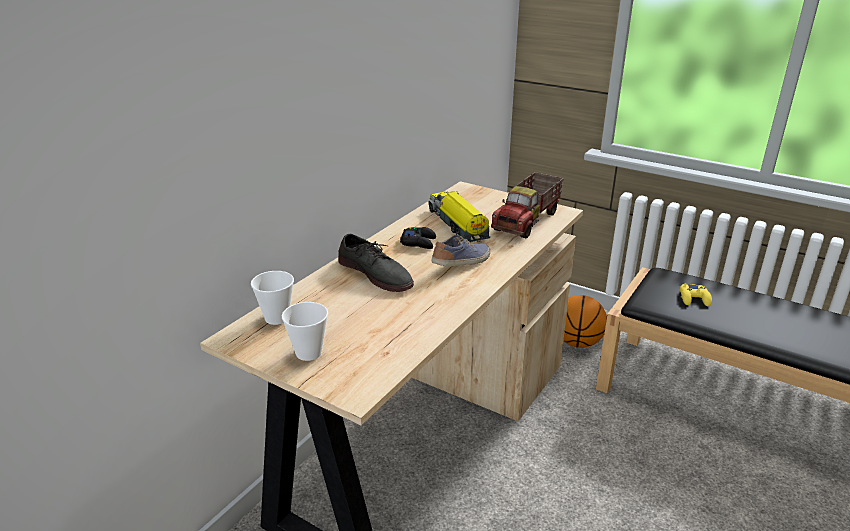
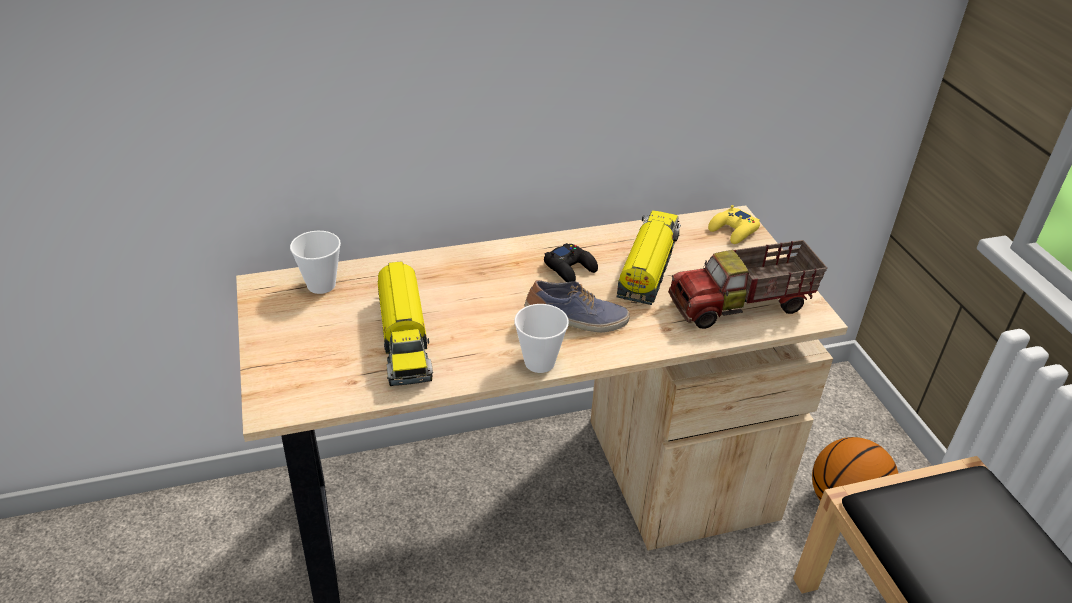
camera: 40 degrees right, 10 degrees up
cup [282,302,328,361] -> cup moved to [514,304,569,373]
grey shoe [338,234,414,292] -> none
yellow game controller [680,283,712,306] -> yellow game controller moved to [708,205,760,244]
none -> toy truck [378,261,433,386]

